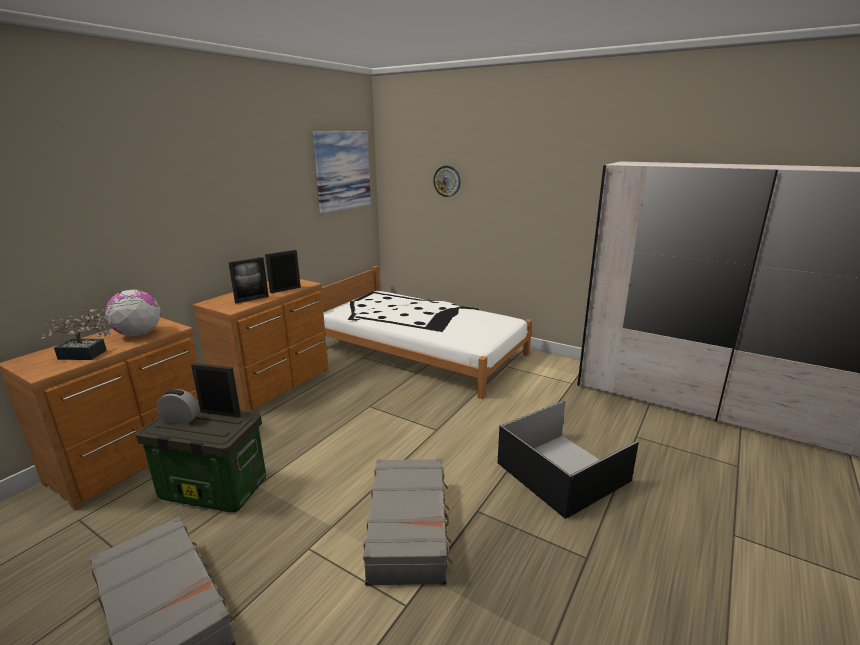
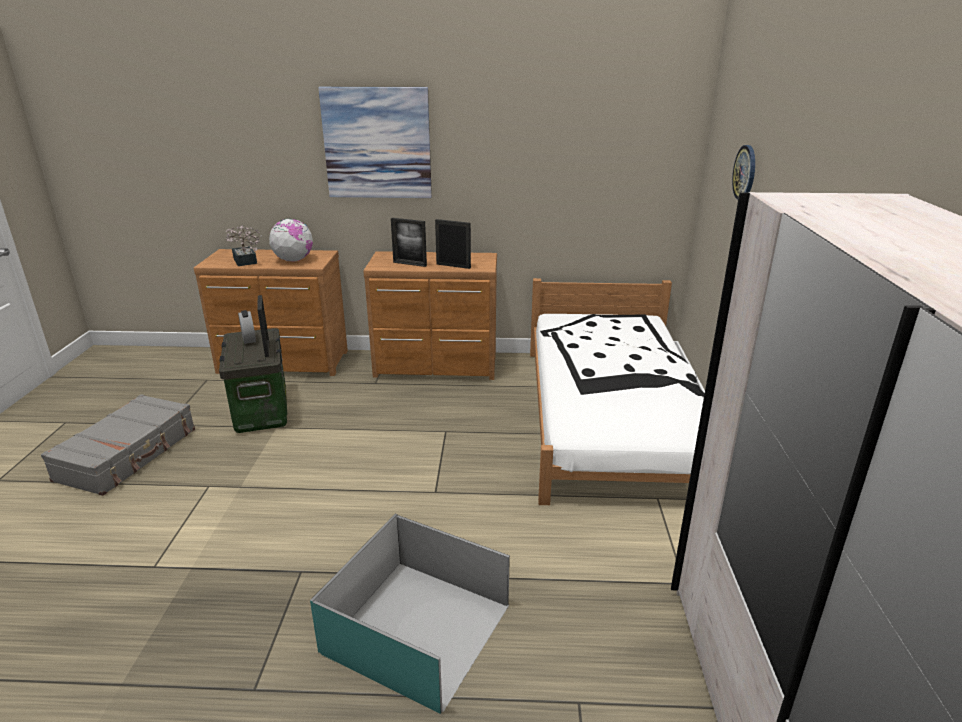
camera: 60 degrees right, 5 degrees up
picture [312,131,371,214] -> picture moved to [318,87,432,198]
grey suitcase [363,459,453,586] -> none
black storage box [497,400,639,519] -> turquoise storage box [310,513,510,714]

